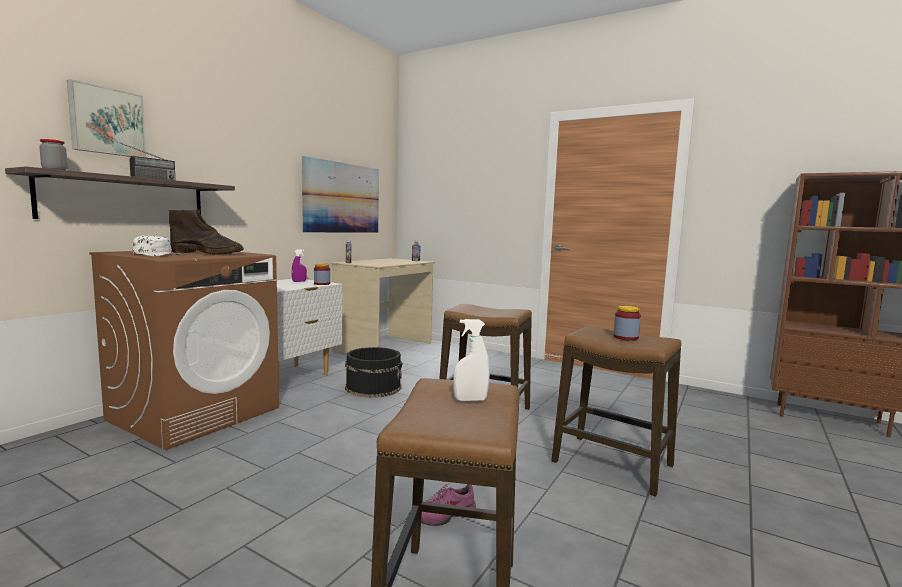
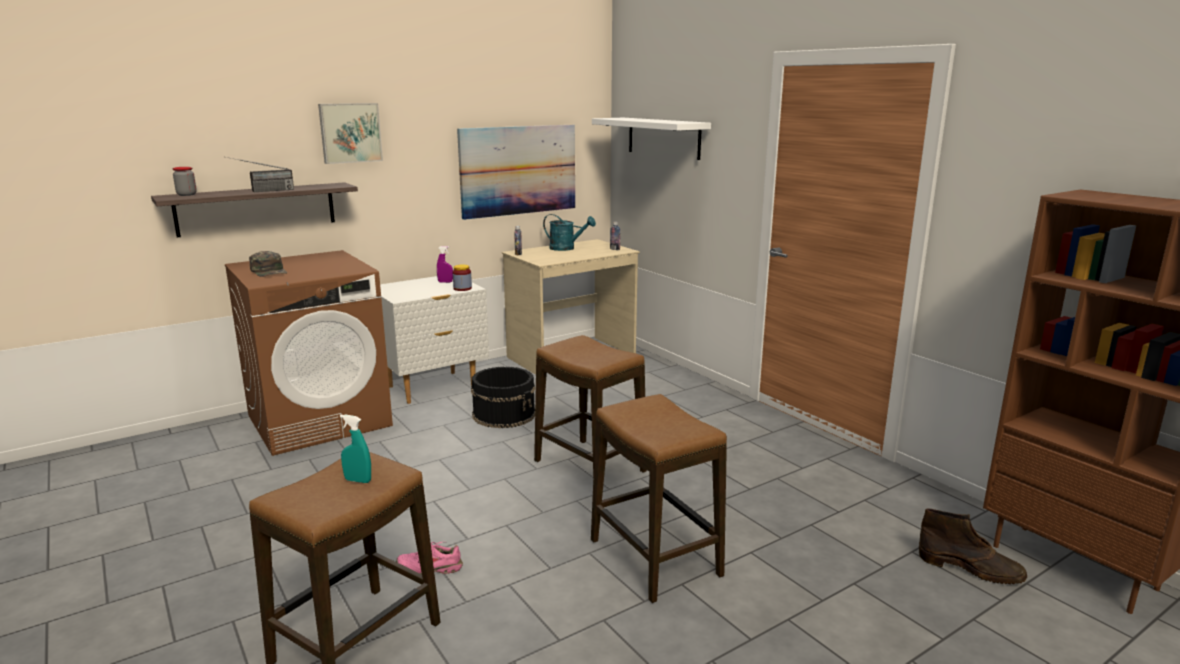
camera: 25 degrees right, 10 degrees up
picture [67,79,147,158] -> picture moved to [318,103,383,164]
white cap [133,235,181,256] -> green cap [249,251,287,277]
brown boot [169,210,244,255] -> brown boot moved to [919,508,1027,584]
white spray bottle [453,319,490,401] -> turquoise spray bottle [340,414,371,483]
jar [613,306,641,340] -> none
none -> turquoise watering can [543,214,596,251]
none -> white shelf [592,118,711,160]

